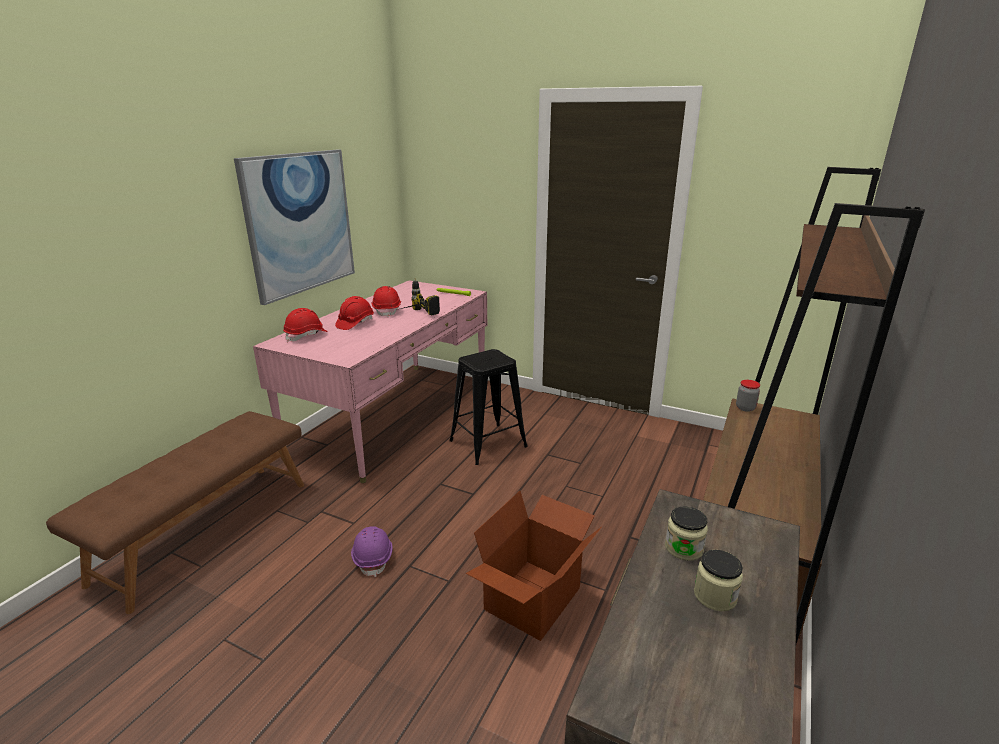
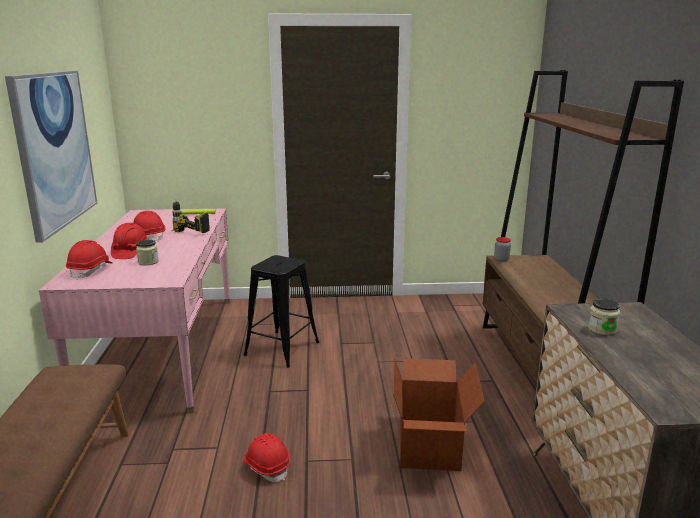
camera: 30 degrees left, 5 degrees down
purple hard hat [351,526,393,577] -> red hard hat [243,434,290,482]
jar [694,550,743,611] -> jar moved to [136,240,159,266]

